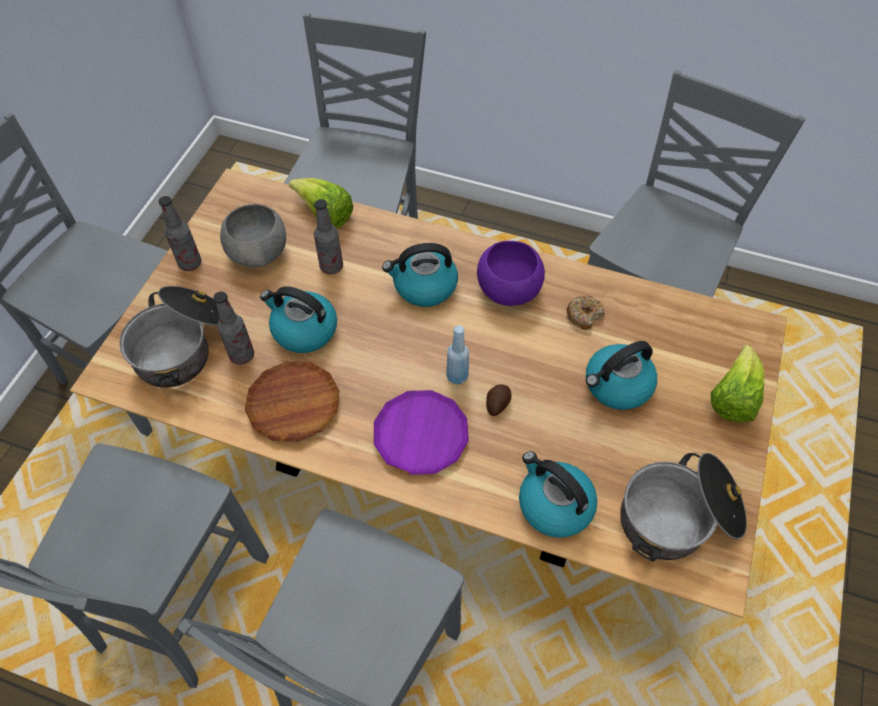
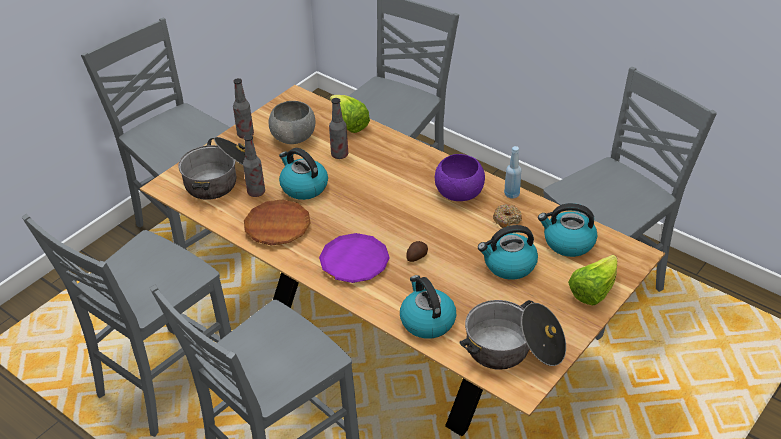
camera: 20 degrees right, 15 degrees down
kettle [382,243,458,307] -> kettle moved to [538,203,597,257]
blue bottle [446,325,469,385] -> blue bottle moved to [504,146,521,199]

